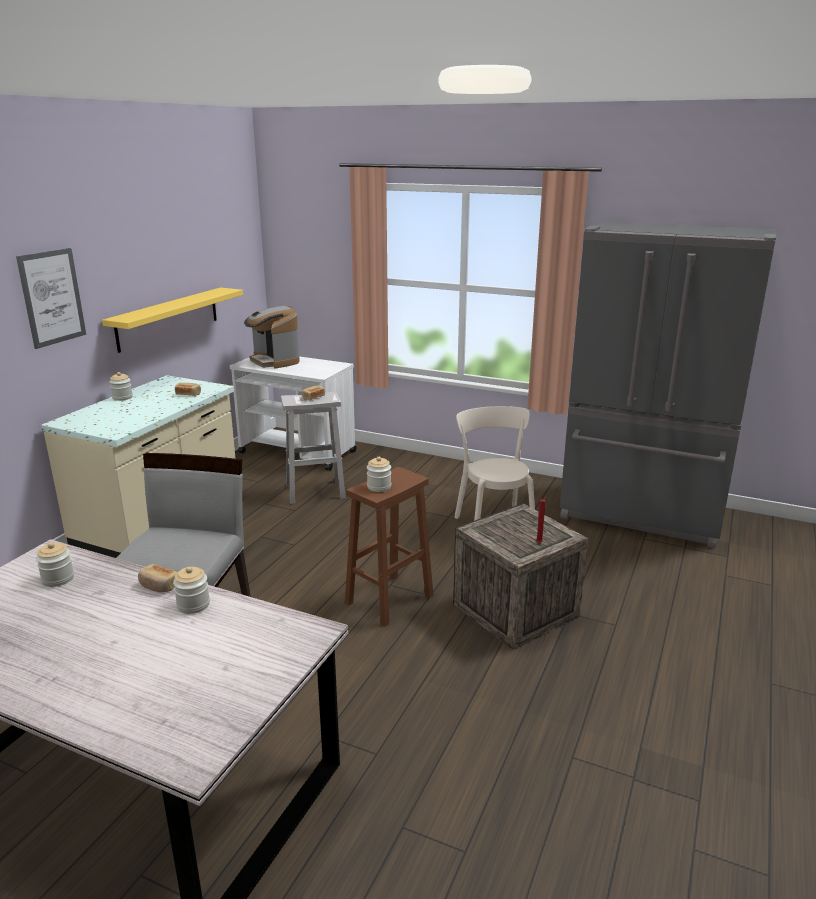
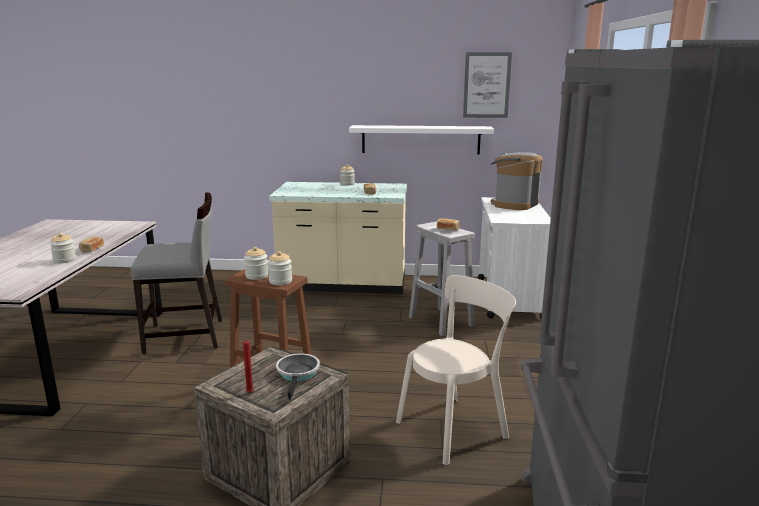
camera: 70 degrees right, 5 degrees down
picture [16,248,86,349] -> picture moved to [463,52,512,118]
jar [36,542,74,587] -> jar moved to [268,251,292,285]
yellow shelf [102,288,243,353] -> white shelf [349,125,494,154]
none -> frying pan [276,354,320,400]

